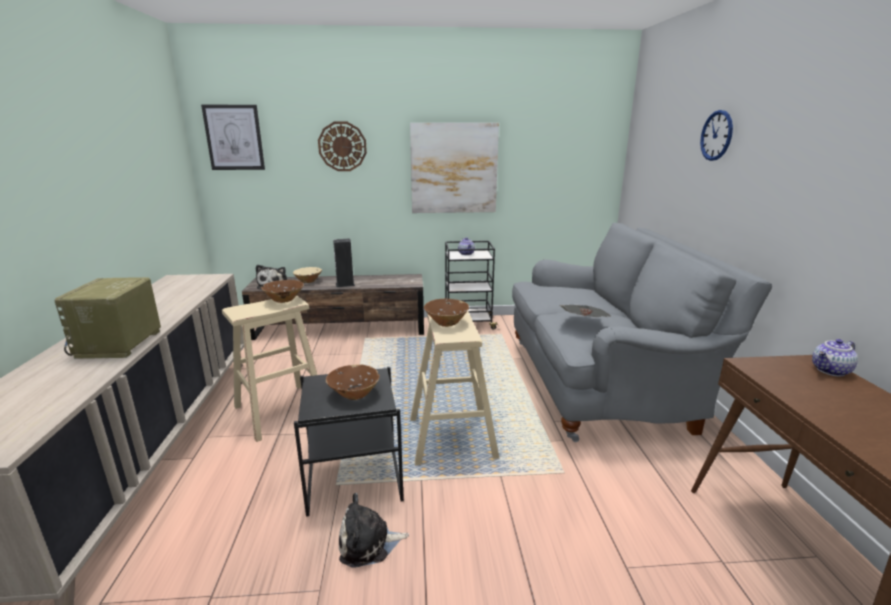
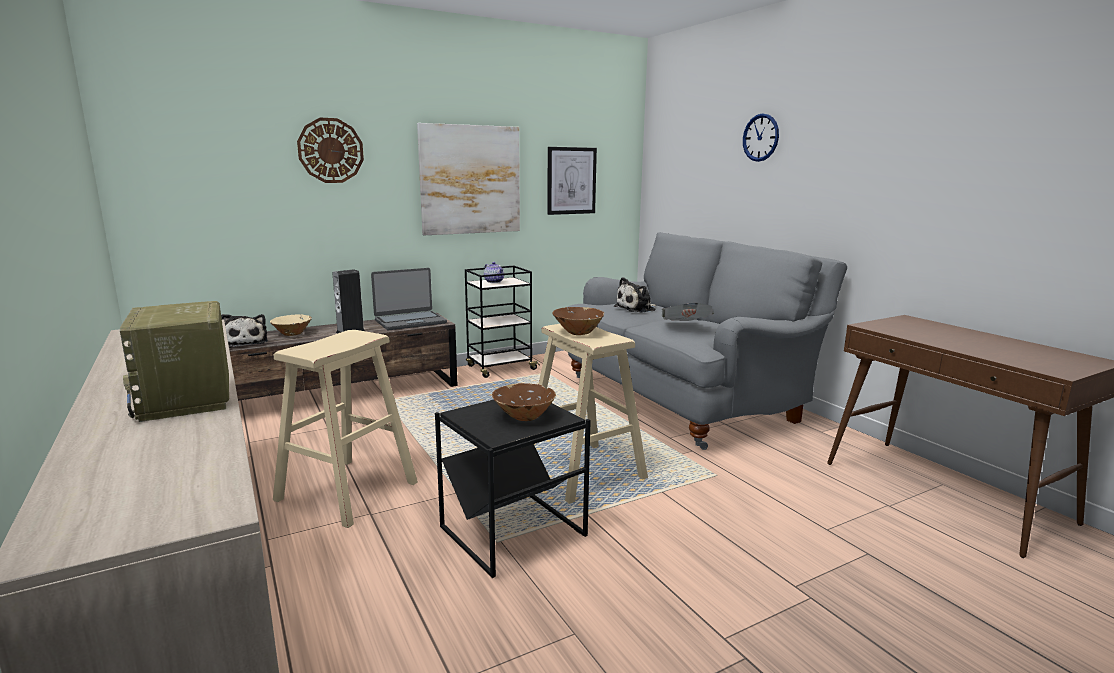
camera: 25 degrees left, 5 degrees down
picture [201,105,265,170] -> picture moved to [547,147,597,215]
brown bowl [261,280,304,303] -> none
plush toy [339,493,409,567] -> plush toy moved to [614,277,656,313]
teapot [812,339,858,377] -> none
none -> laptop [371,268,447,330]

